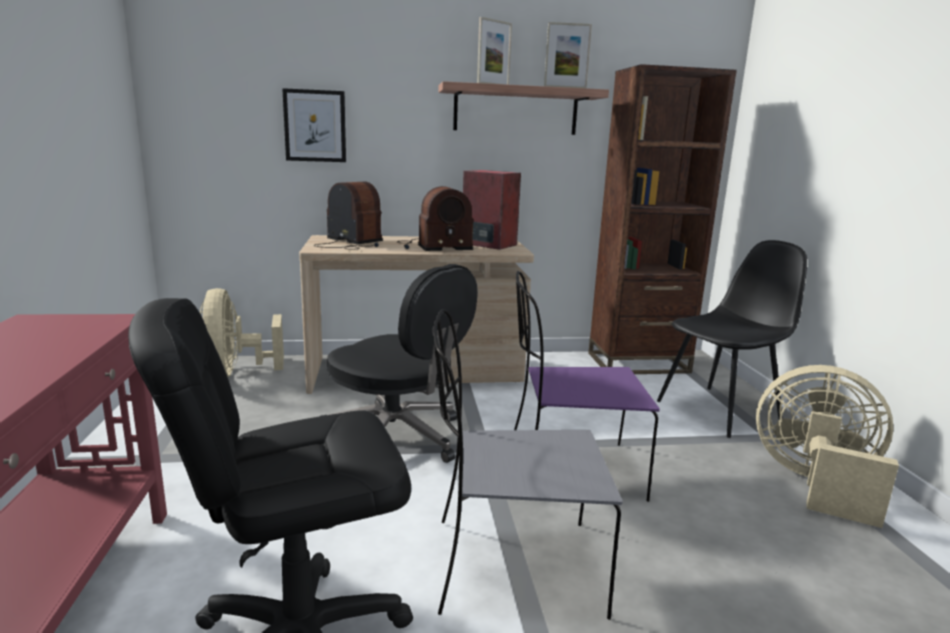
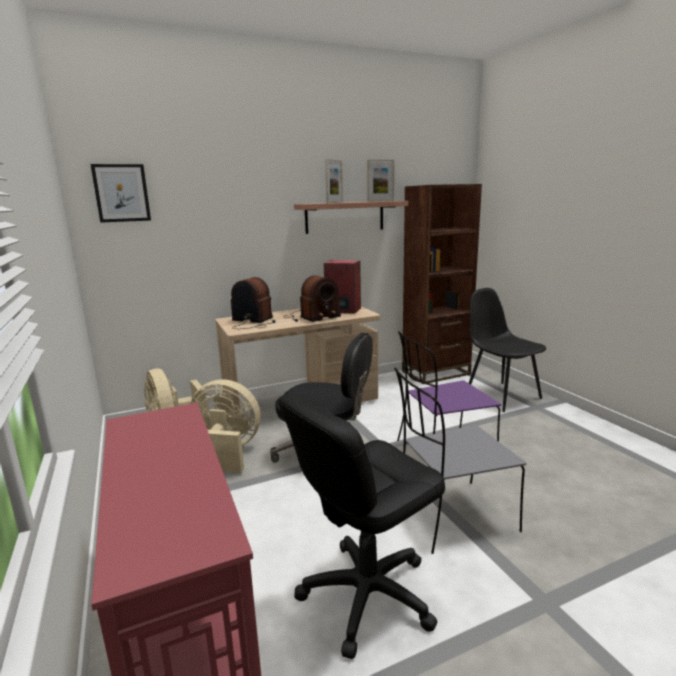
camera: 15 degrees left, 0 degrees up
picture [282,88,346,162] -> picture moved to [91,164,151,223]
black chair [657,240,807,438] -> black chair turned 75 degrees counterclockwise [469,288,546,412]
beige fan [756,365,899,528] -> beige fan moved to [190,379,261,473]

